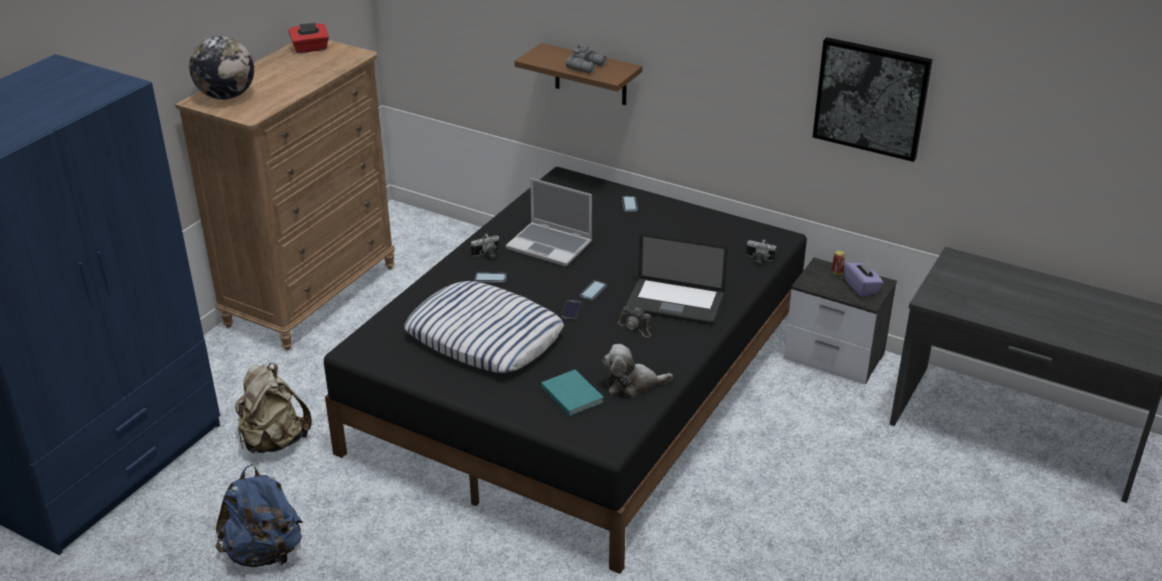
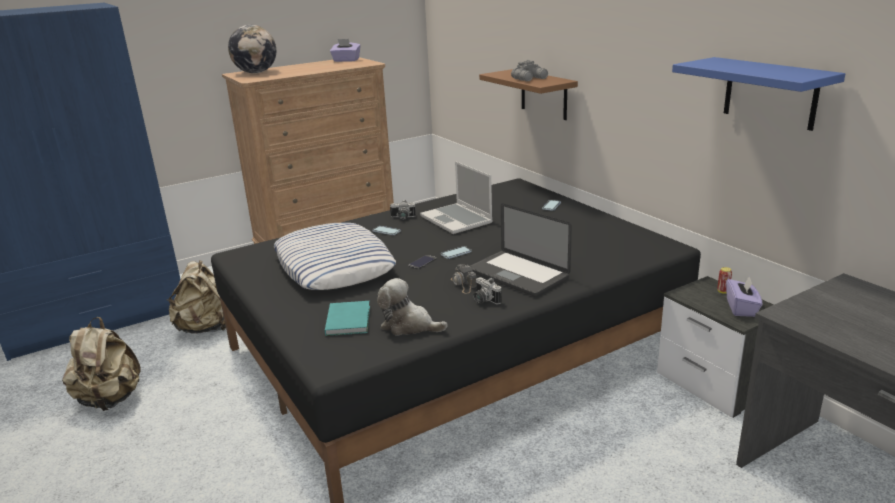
camera: 30 degrees right, 10 degrees down
blue backpack [215,464,303,567] -> beige backpack [62,317,141,411]
red tissue box [288,23,329,53] -> purple tissue box [330,39,361,62]
camera [746,239,776,264] -> camera moved to [473,277,502,304]
picture [813,37,933,162] -> blue shelf [672,57,845,131]

